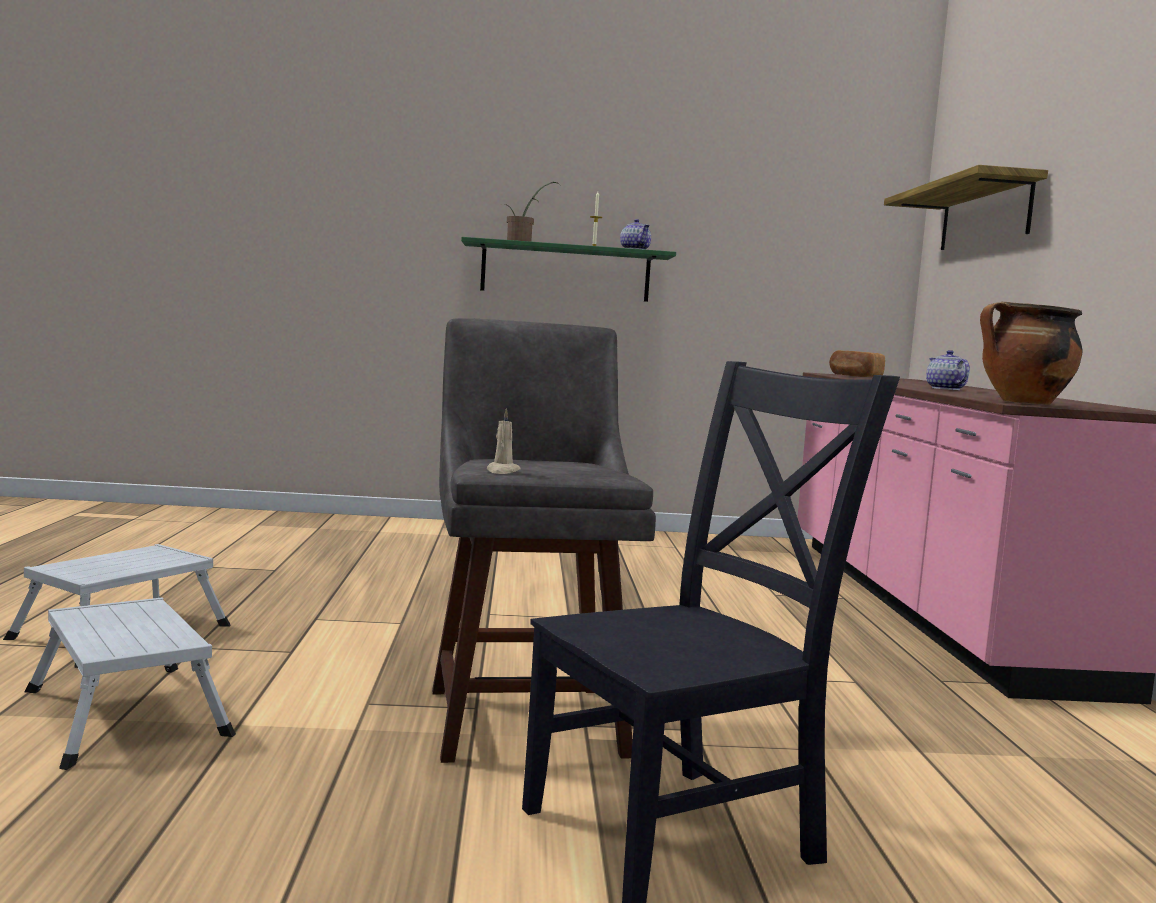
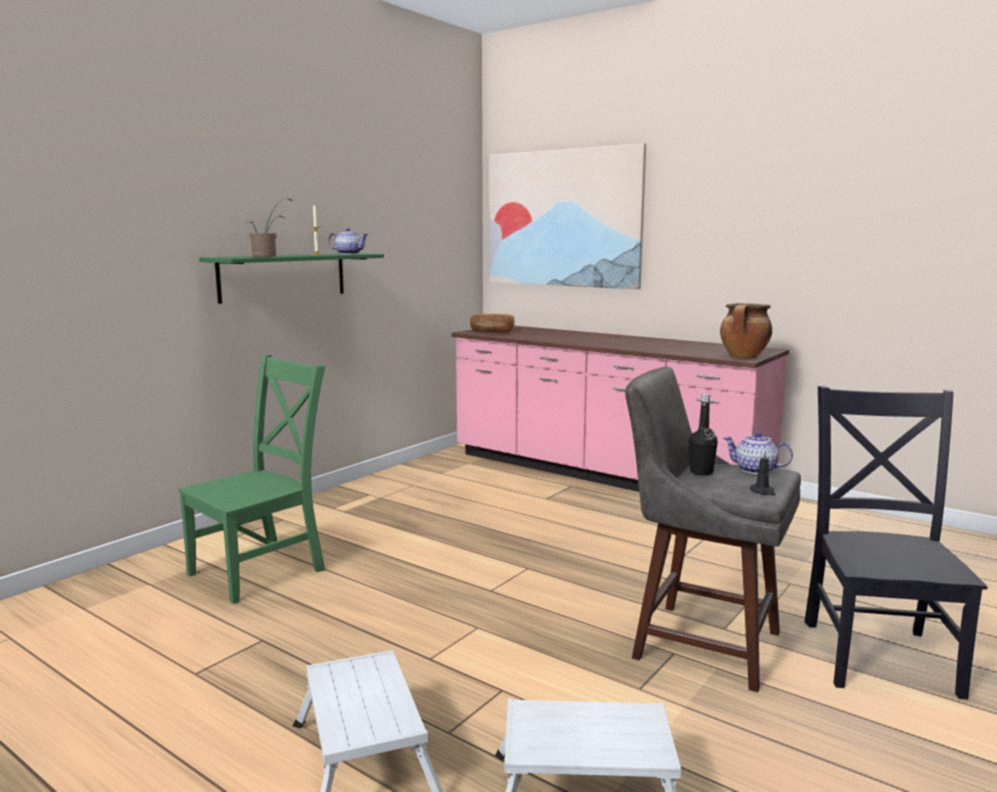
camera: 50 degrees left, 5 degrees up
beige candle [487,408,521,474] -> black candle [749,450,775,496]
shelf [884,165,1048,250] -> picture [489,143,646,289]
teapot [926,350,970,390] -> teapot moved to [723,432,793,474]
none -> green chair [178,354,325,604]
none -> black bottle [689,393,718,476]

